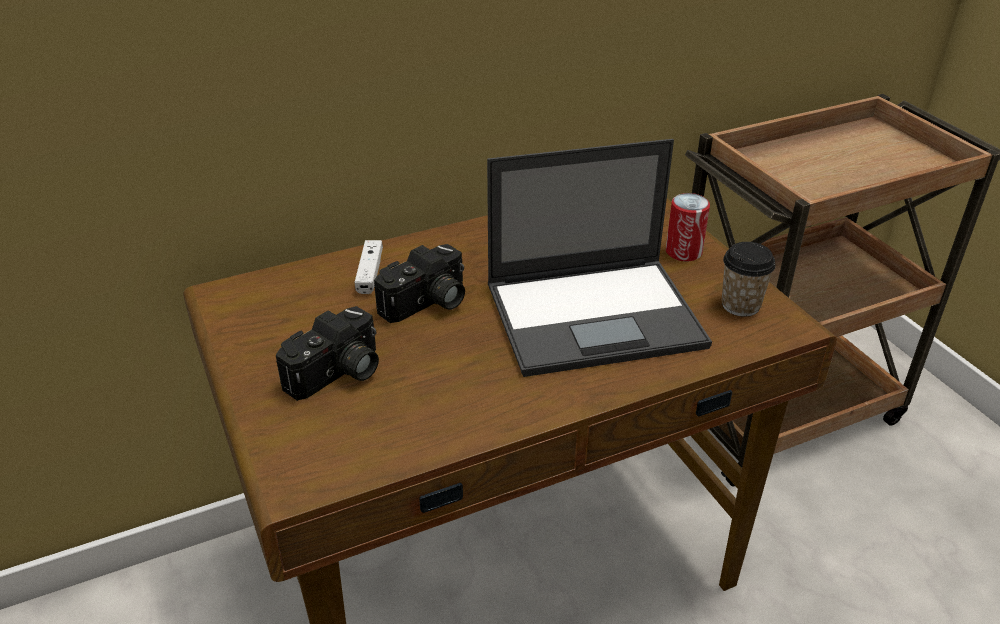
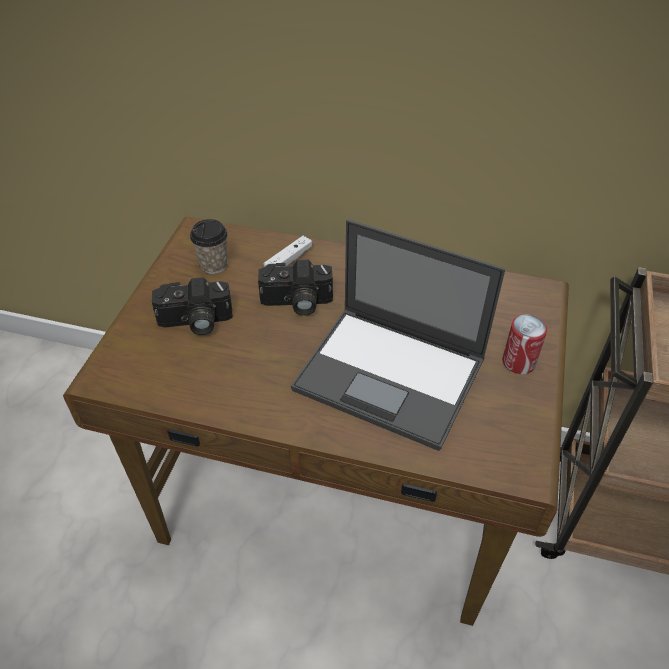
camera: 40 degrees right, 10 degrees up
cup [722,242,776,317] -> cup moved to [190,219,228,274]

